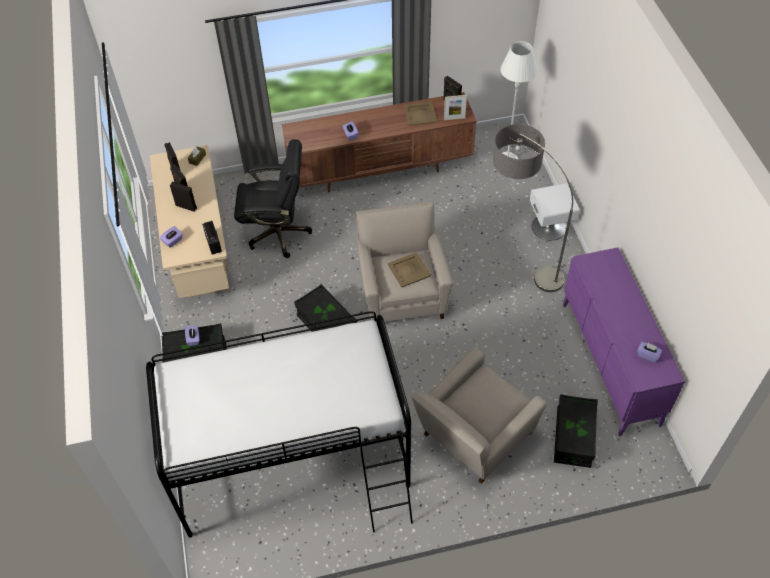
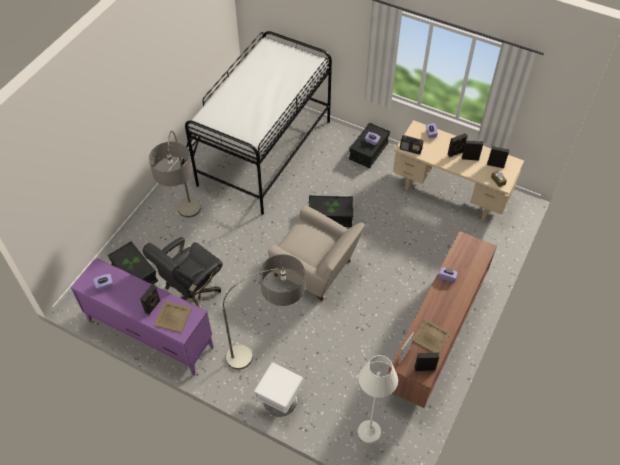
camera: 130 degrees right, 0 degrees up
black office chair [234,139,312,258] -> black office chair moved to [143,237,223,308]
beige tray [387,252,431,288] -> beige tray moved to [154,301,192,333]
beige armchair [412,348,547,484] -> floor lamp [149,131,201,217]
none -> black speaker [140,284,161,315]

